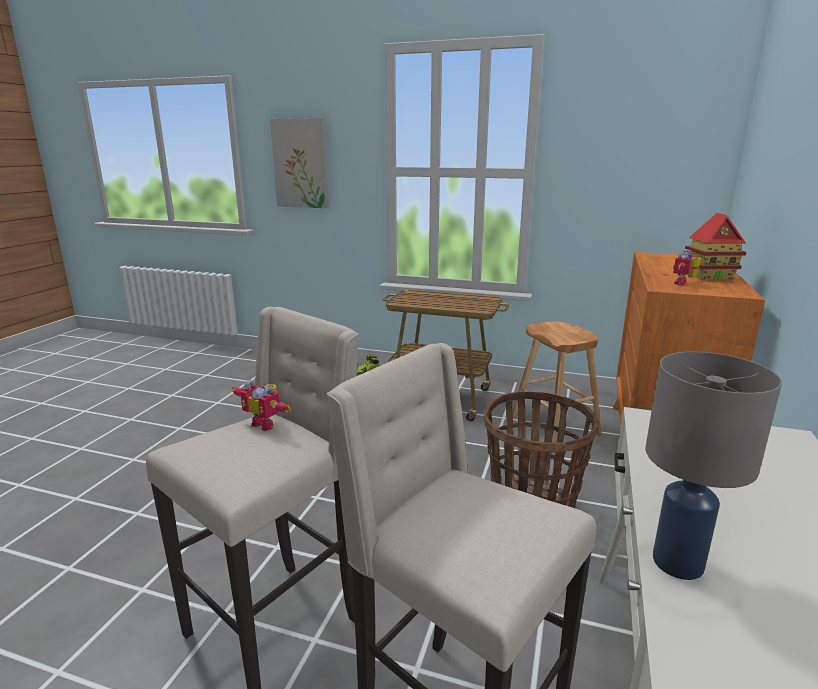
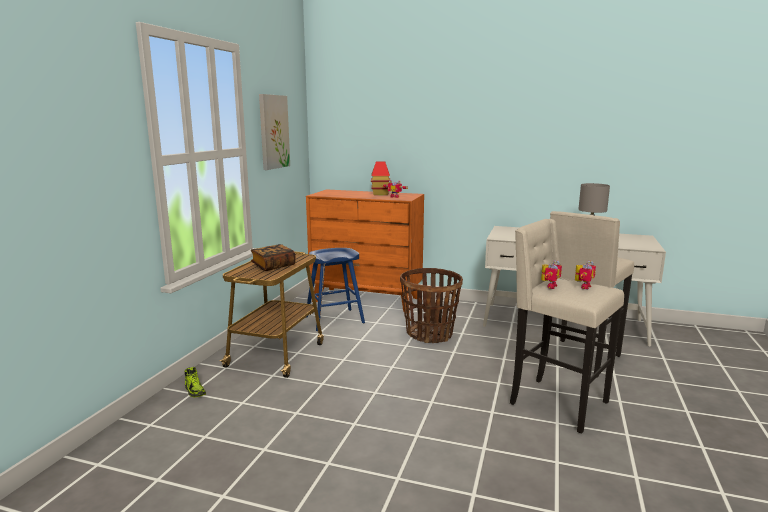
camera: 90 degrees left, 5 degrees down
picture [270,118,329,208] -> picture moved to [259,94,290,170]
brown stool [512,321,602,443] -> blue stool [306,248,365,331]
none -> book [251,244,296,271]
none -> toy robot [575,261,596,289]

